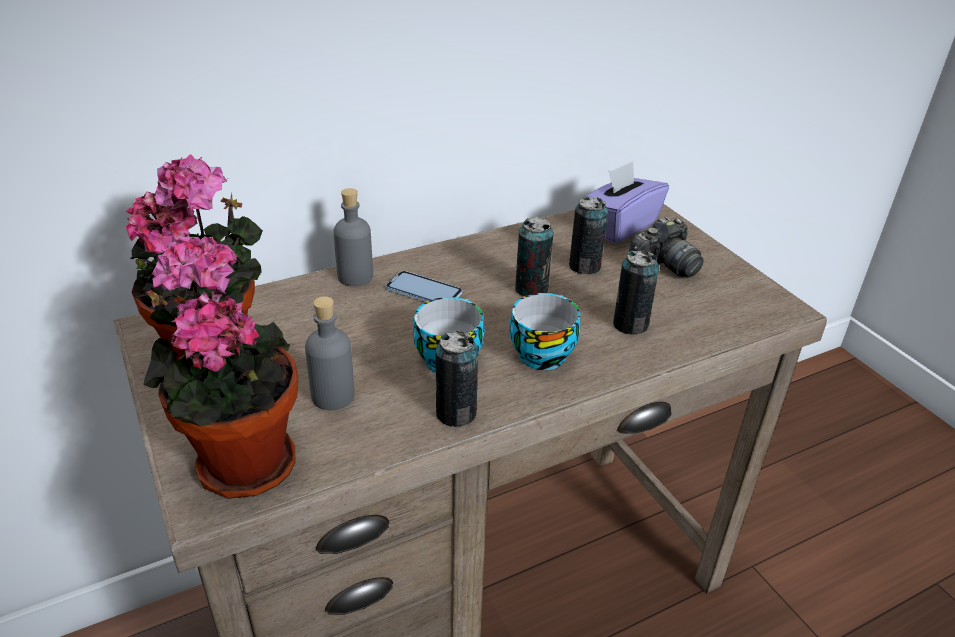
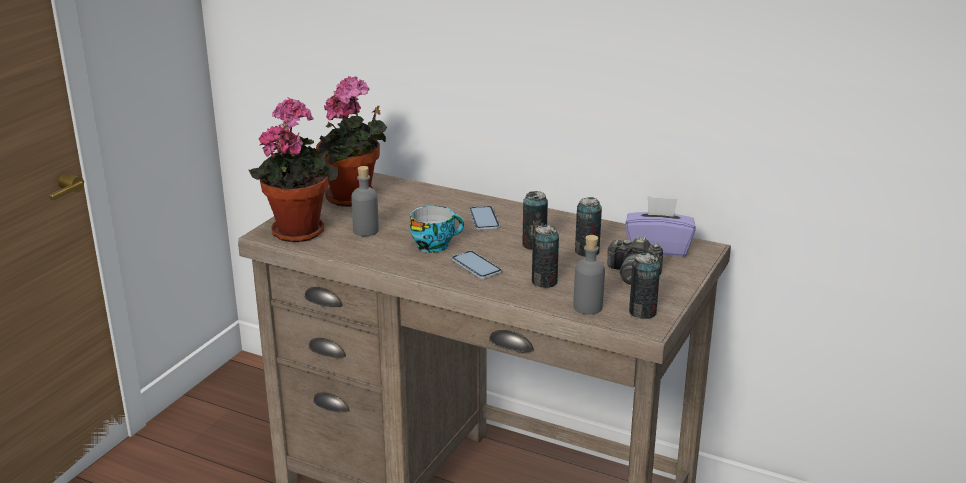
camera: 55 degrees right, 10 degrees down
grey bottle [334,188,373,286] -> grey bottle moved to [573,235,605,315]
can [435,331,478,427] -> can moved to [629,252,660,319]
cup [510,293,580,370] -> phone [452,251,502,279]

